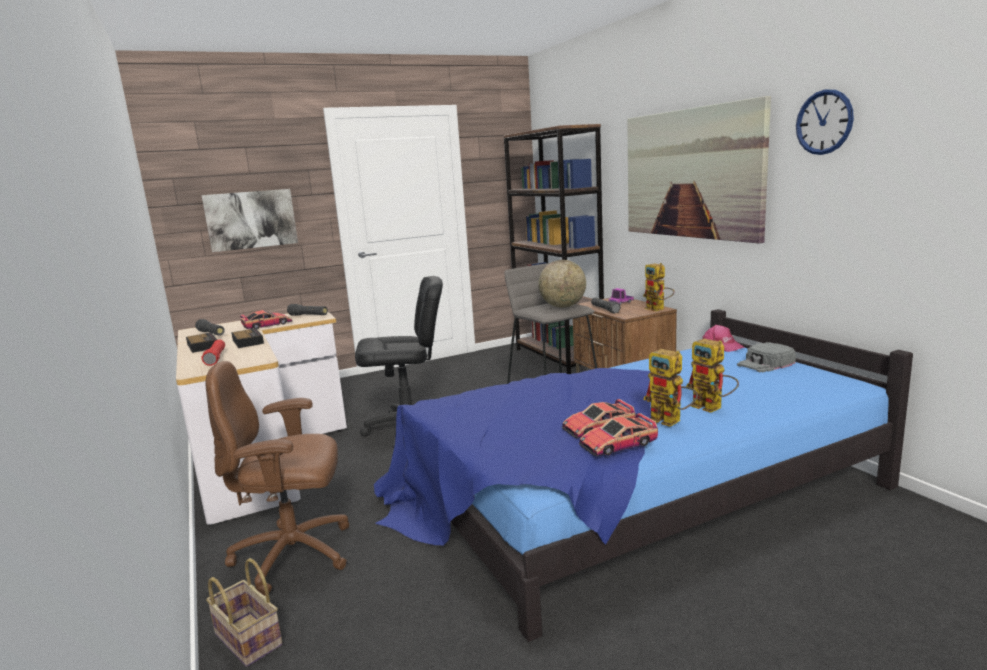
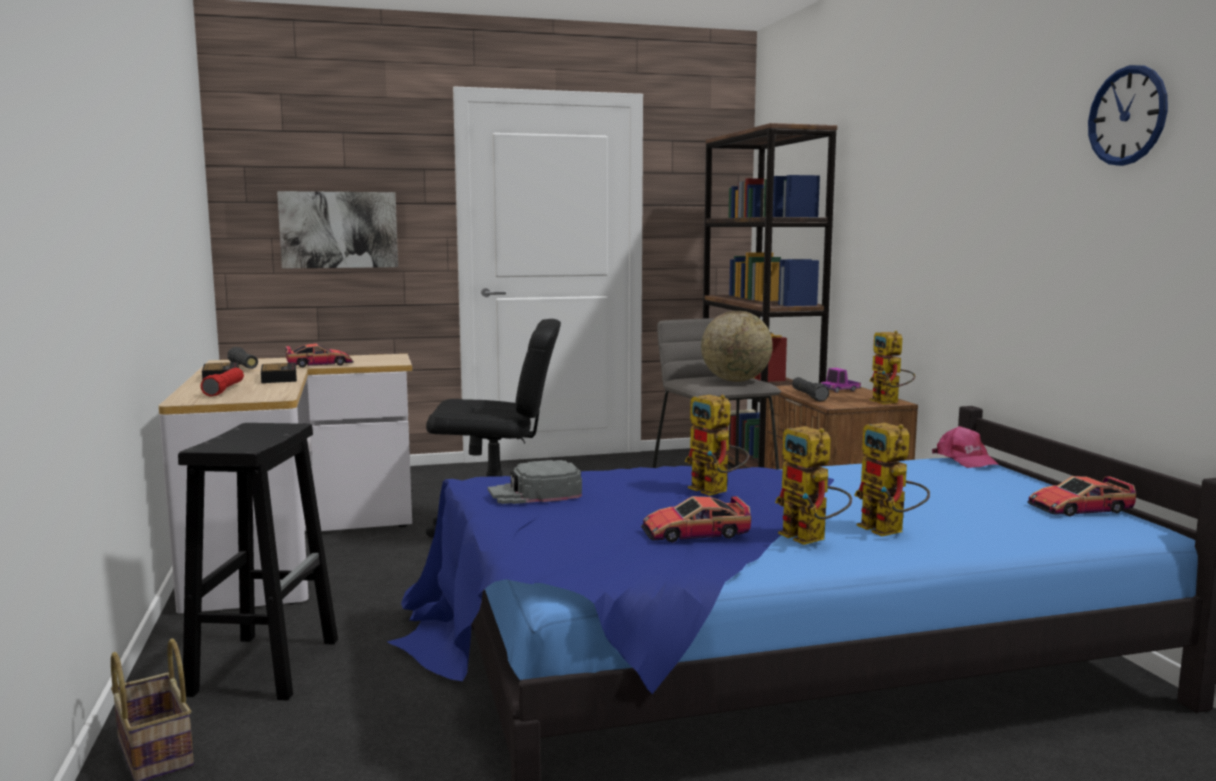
camera: 10 degrees right, 5 degrees down
brown office chair [206,361,349,596] -> black stool [178,423,338,701]
black flashlight [287,304,328,316] -> none
toy car [579,413,658,456] -> toy car moved to [1027,476,1136,517]
picture [627,96,771,243] -> none
grey cap [737,342,796,372] -> grey cap moved to [488,460,582,504]
none -> toy robot [685,395,749,496]

